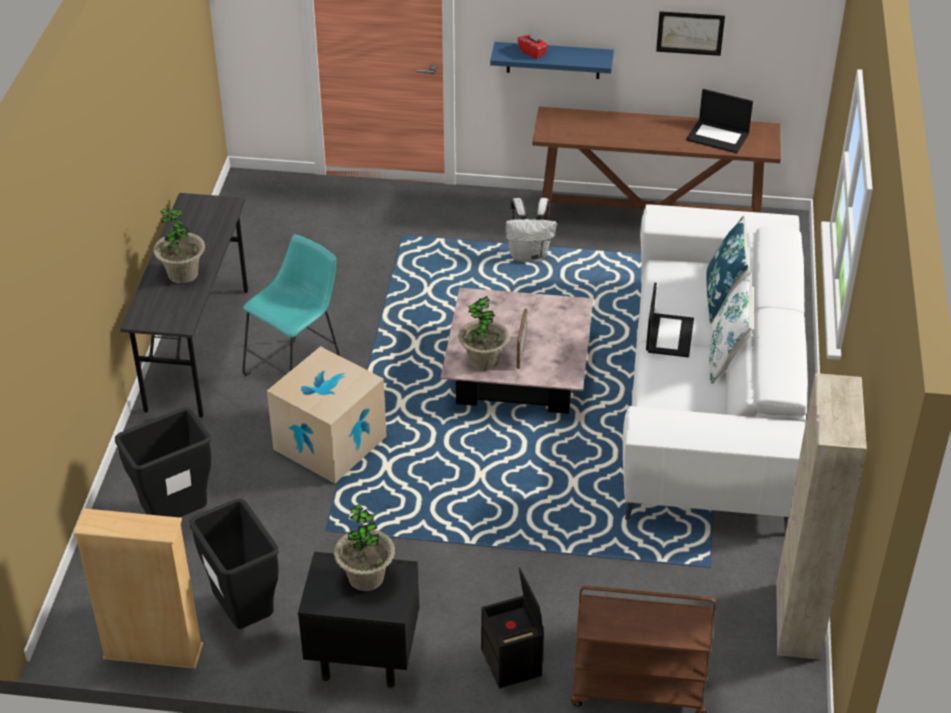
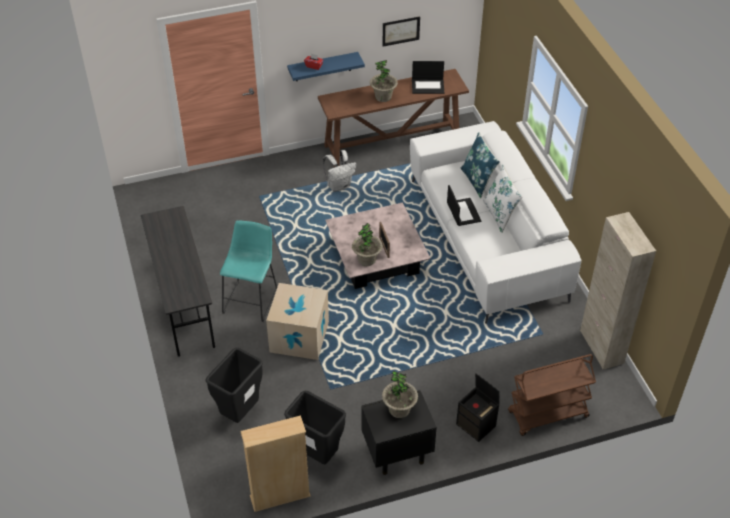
camera: 25 degrees left, 5 degrees up
potted plant [153,209,205,284] -> potted plant moved to [370,60,398,102]

